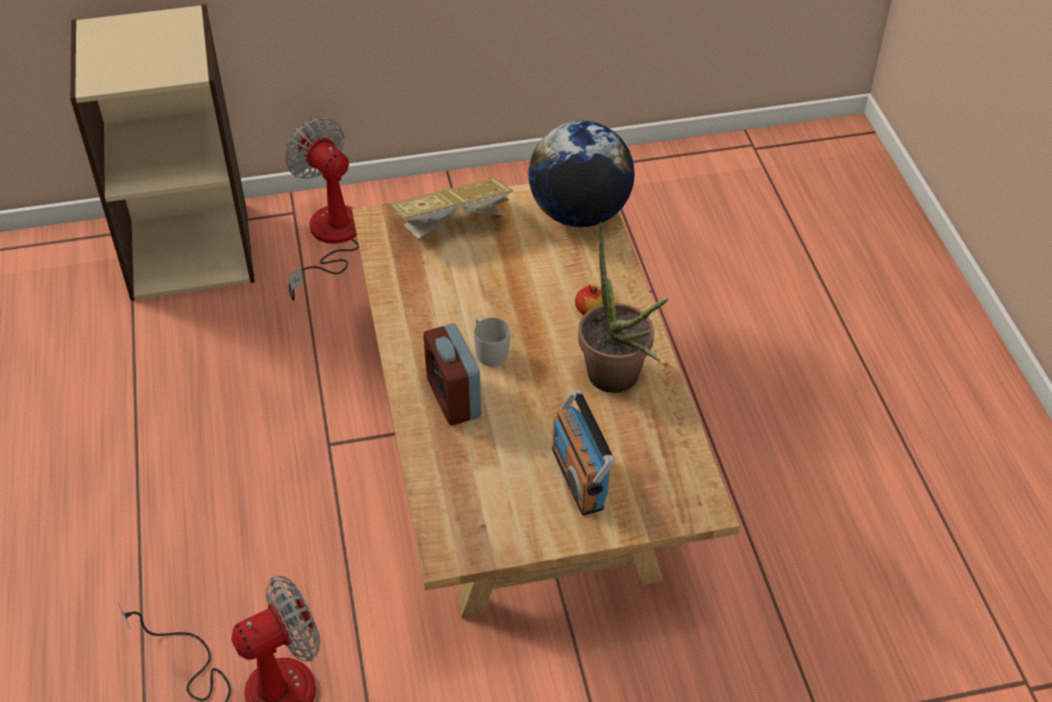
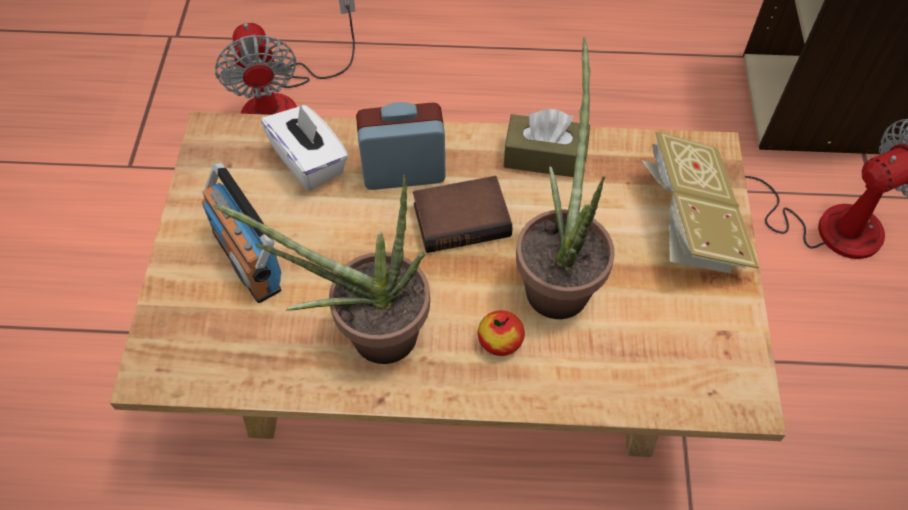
camera: 105 degrees right, 10 degrees up
white mug [474,317,510,367] -> book [413,176,513,253]
globe [529,121,634,227] -> none
radio [552,389,615,516] -> radio turned 120 degrees counterclockwise [201,163,281,303]
none -> white tissue box [261,104,349,191]
none -> brown tissue box [504,109,590,177]
none -> potted plant [516,37,615,319]

